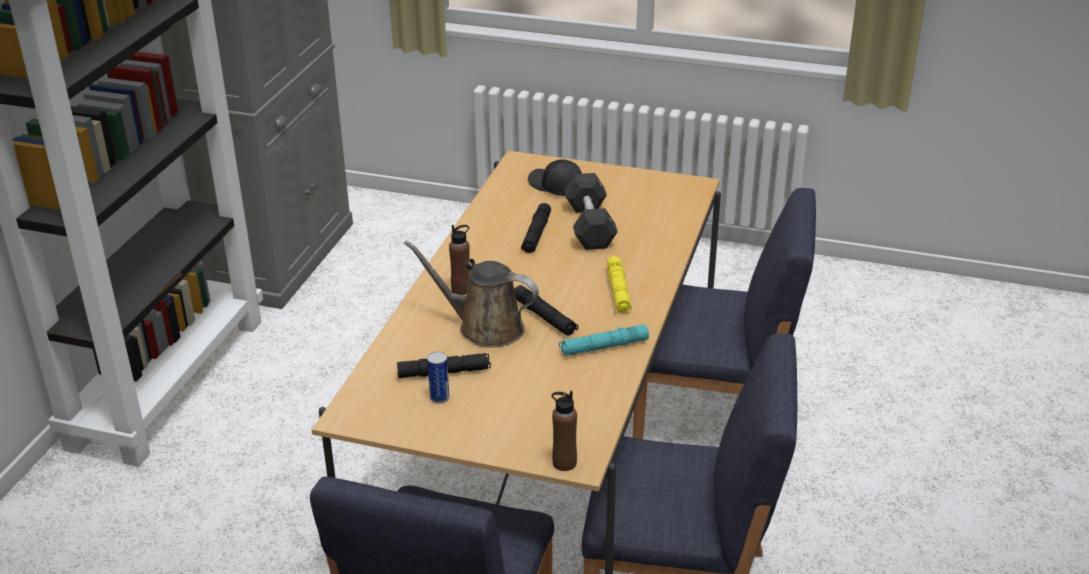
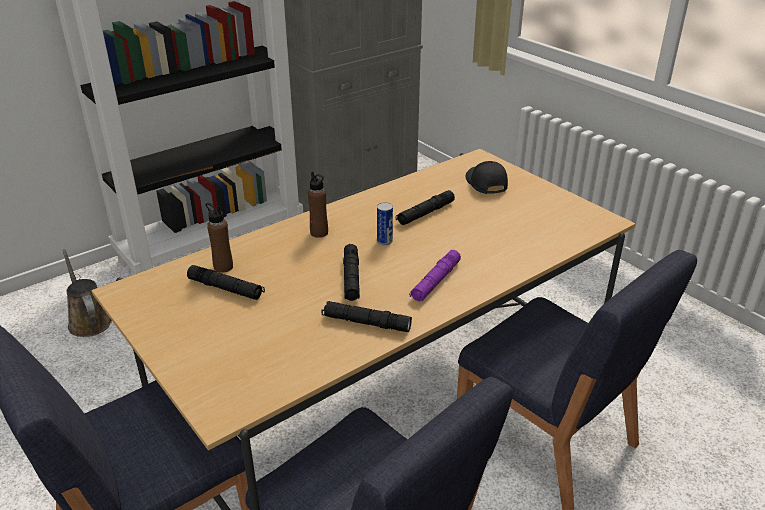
camera: 35 degrees right, 0 degrees up
brown watering can [404,240,539,348] -> brown watering can moved to [62,249,112,337]
can [427,352,449,403] -> can moved to [377,202,393,245]
brown bottle [552,391,577,471] -> brown bottle moved to [205,203,233,273]
turquoise flashlight [559,324,649,356] -> black flashlight [321,301,412,332]
black dumbbell [564,173,618,250] -> none
yellow flashlight [607,256,632,313] -> purple flashlight [409,250,461,302]

